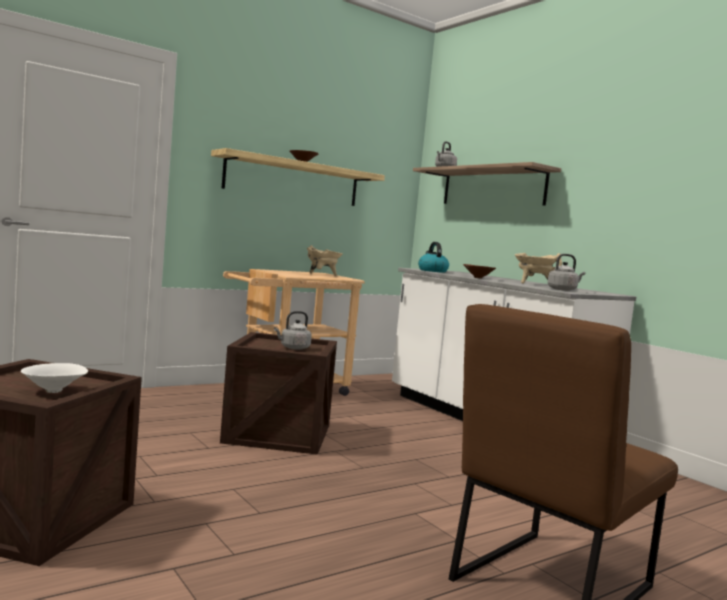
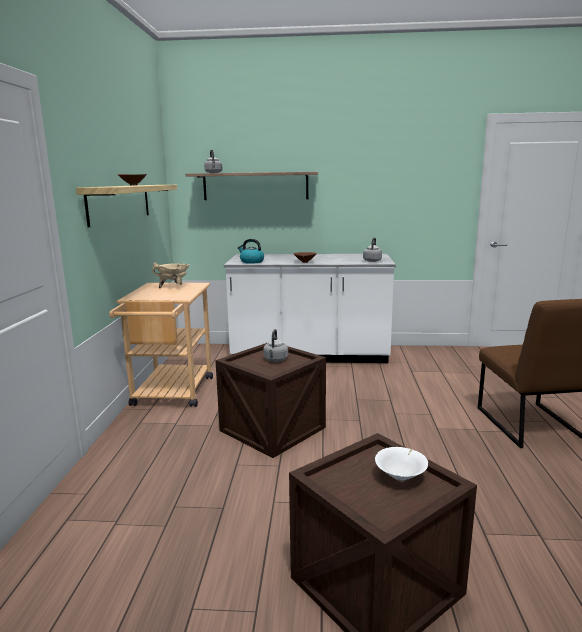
camera: 50 degrees left, 10 degrees up
beige cooking pot [515,253,562,284] -> none

